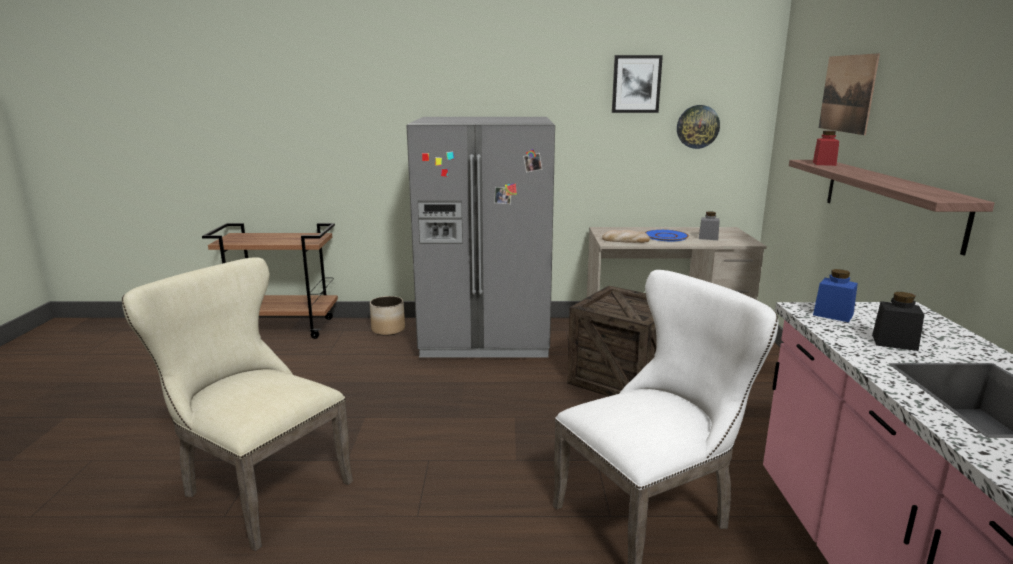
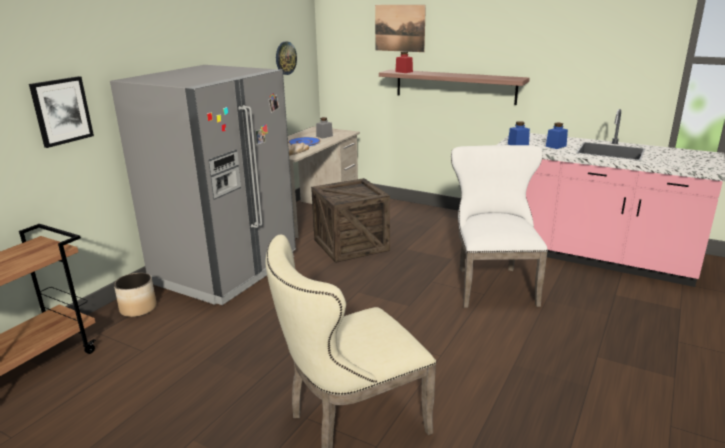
camera: 60 degrees left, 5 degrees up
picture [612,55,663,113] -> picture moved to [29,76,94,148]
black jar [872,292,924,351] -> blue jar [546,123,568,149]

